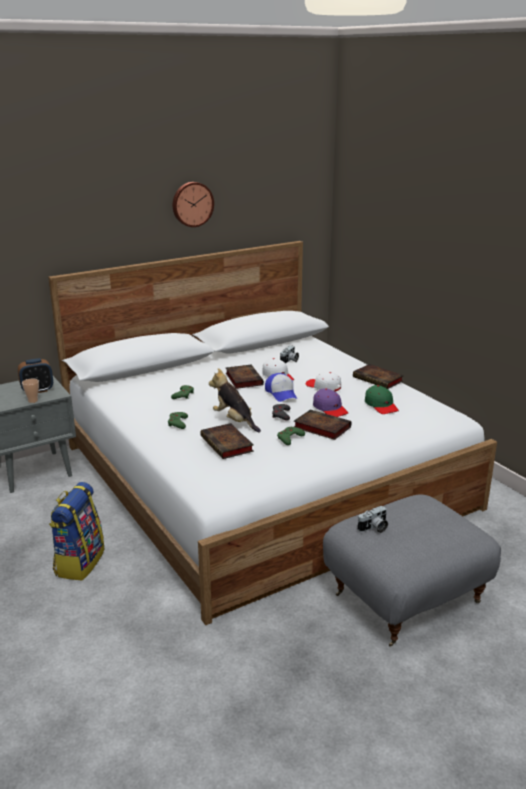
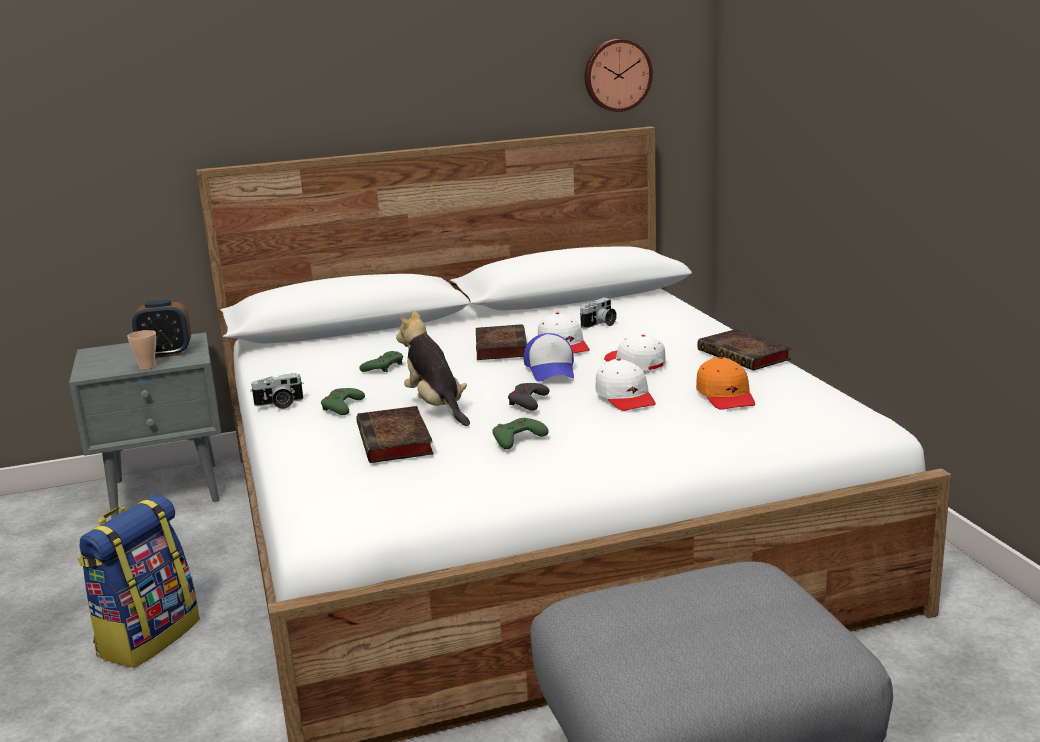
camera: 15 degrees right, 5 degrees down
wall clock [173,182,214,227] -> wall clock moved to [584,39,653,112]
book [294,409,351,440] -> none
purple cap [313,388,348,417] -> white cap [596,359,656,411]
camera [358,505,388,533] -> camera moved to [250,373,304,409]
green cap [365,385,399,414] -> orange cap [696,357,755,410]

